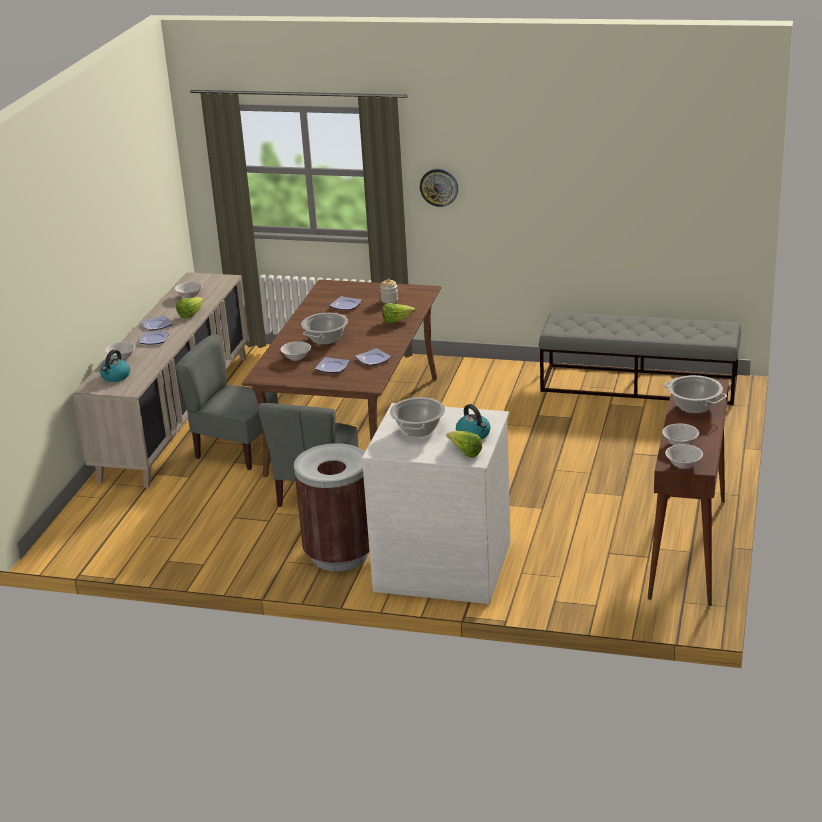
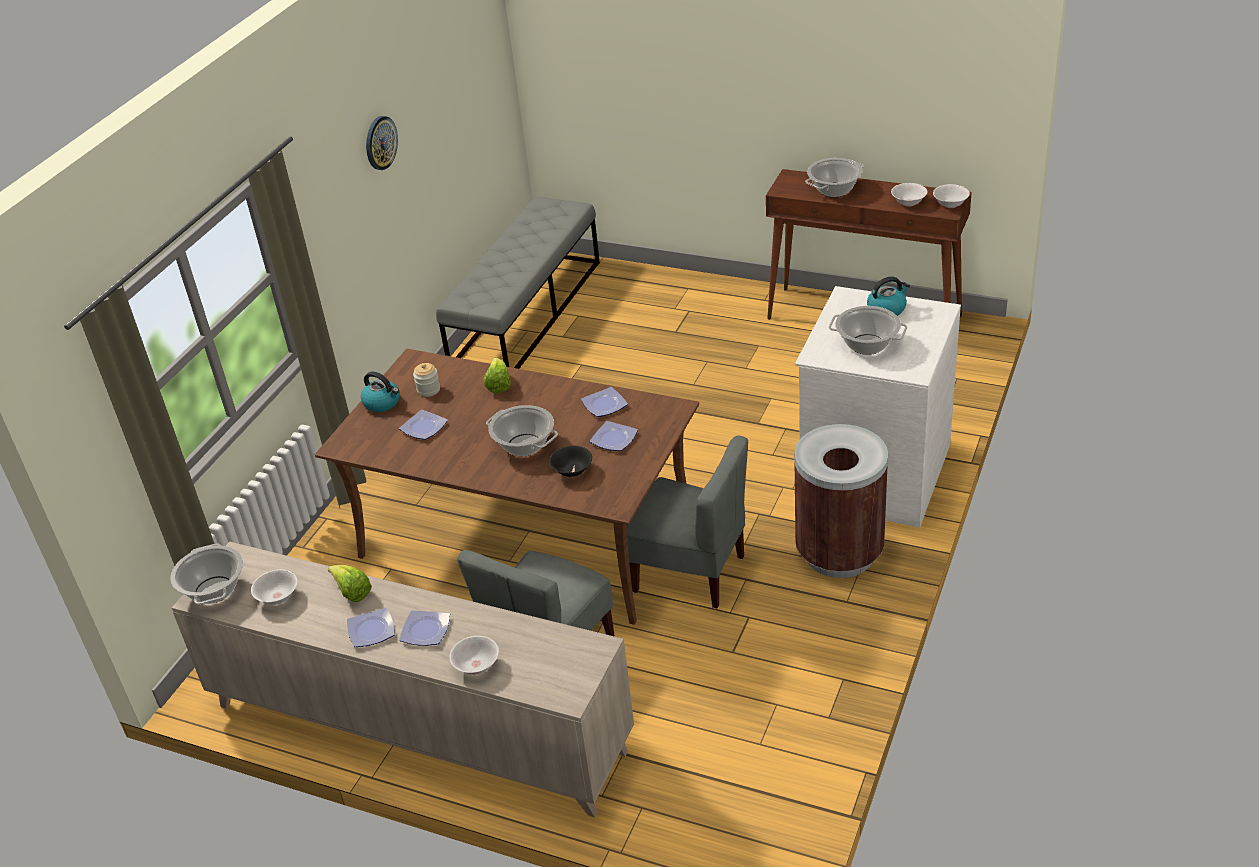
camera: 80 degrees left, 10 degrees up
kettle [100,350,130,382] -> kettle moved to [361,371,400,412]
white bowl [280,341,311,361] -> black bowl [549,446,592,477]
wall clock [420,169,458,207] -> wall clock moved to [366,116,398,170]
lettuce [446,431,482,458] -> none
none -> cooking pot [170,544,243,604]

